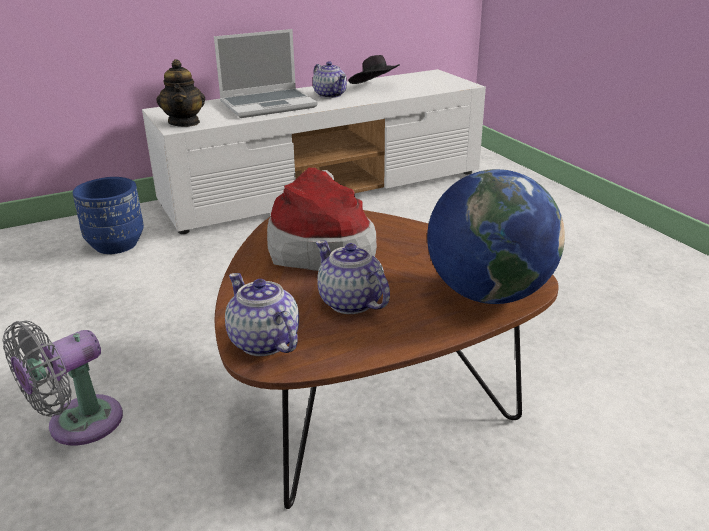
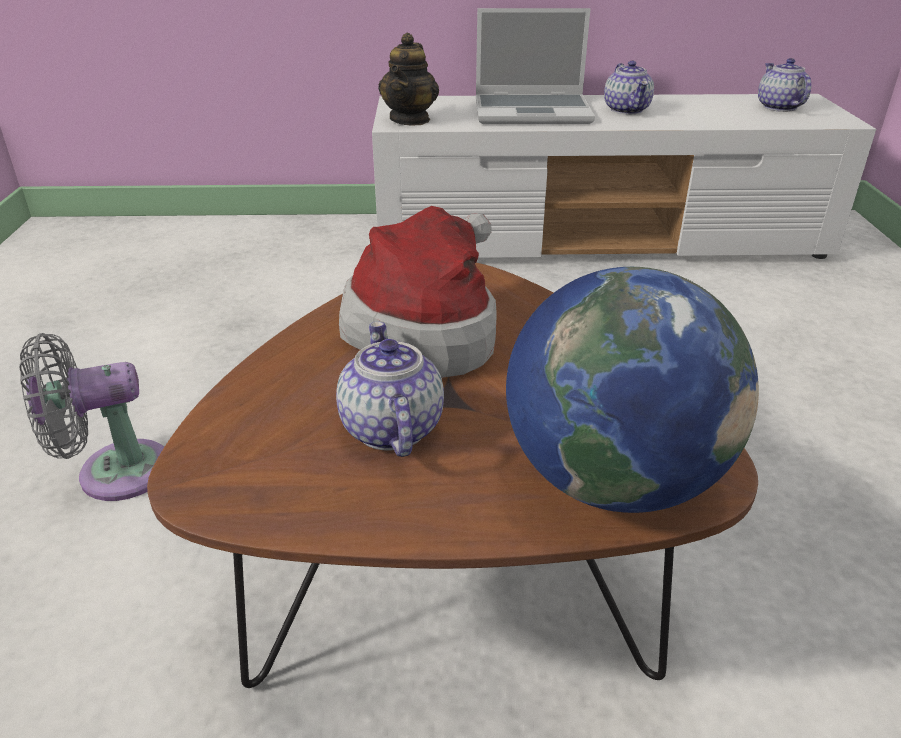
camera: 25 degrees right, 5 degrees up
blue planter [73,177,144,254] -> none
teapot [225,273,299,356] -> teapot moved to [758,58,811,112]
black hat [349,55,400,84] -> none

